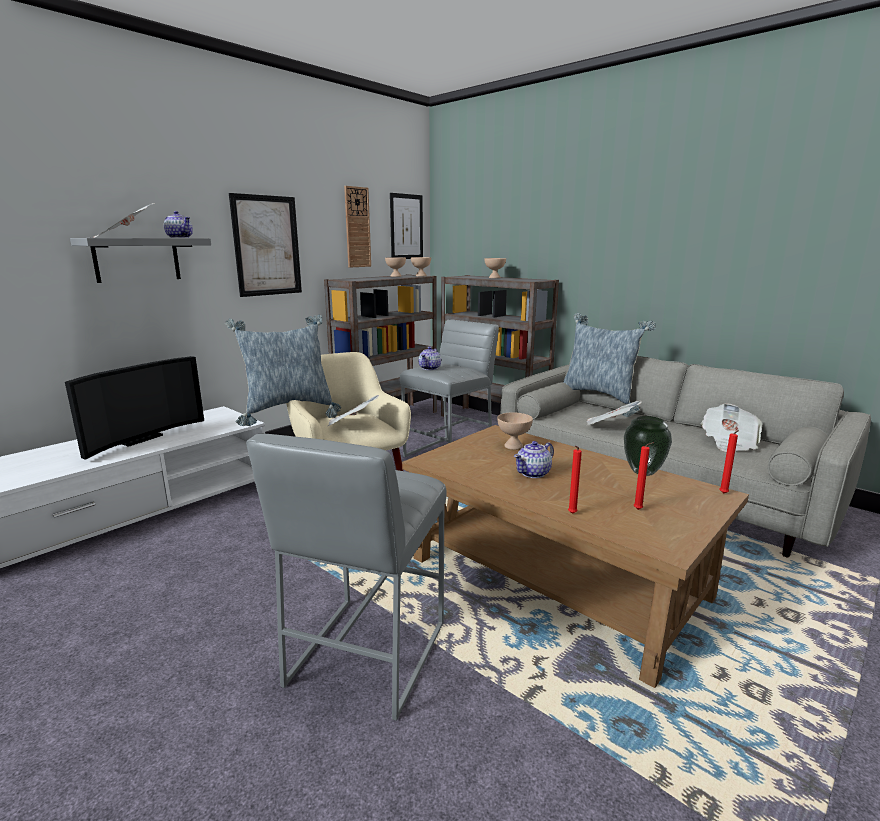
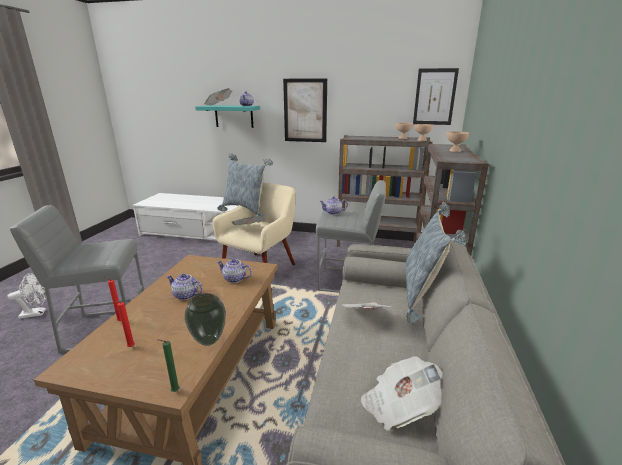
camera: 60 degrees right, 5 degrees up
television [65,356,204,460] -> none
grey shelf [70,238,211,283] -> turquoise shelf [195,105,260,128]
wall clock [344,186,371,268] -> none
beige bowl [497,412,533,450] -> teapot [217,259,252,283]
red candle [719,430,739,494] -> green candle [157,339,180,392]
none -> white fan [8,273,46,319]

